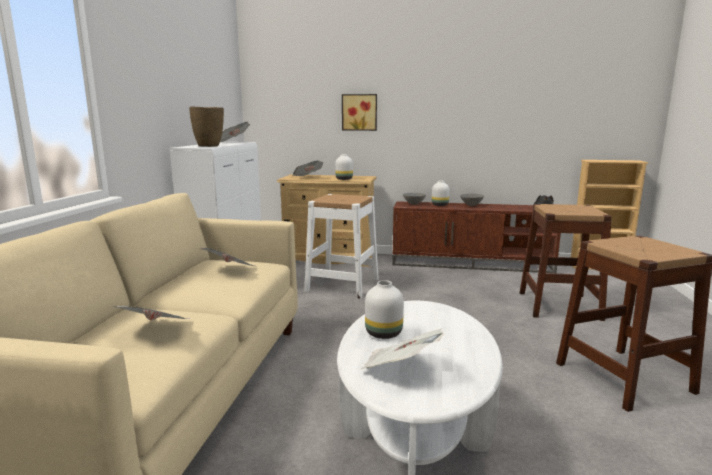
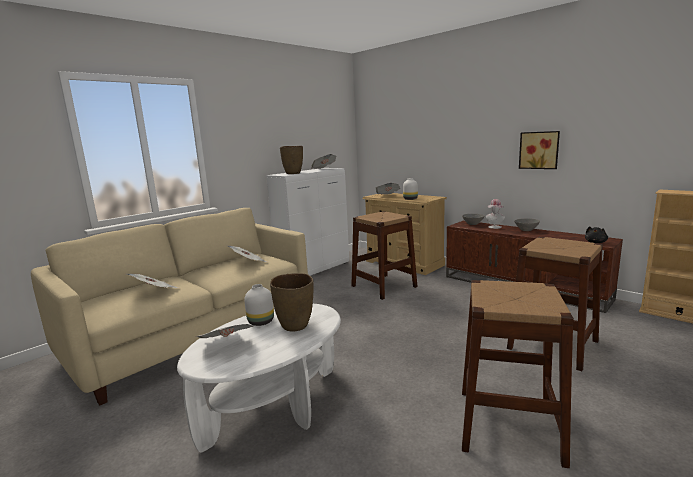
camera: 35 degrees right, 0 degrees up
white stool [304,194,379,299] -> brown stool [351,211,418,300]
picture [342,94,377,131] -> picture moved to [519,131,560,169]
white vase [432,181,450,206] -> hat [486,199,505,229]
none -> brown vase [270,273,314,331]

